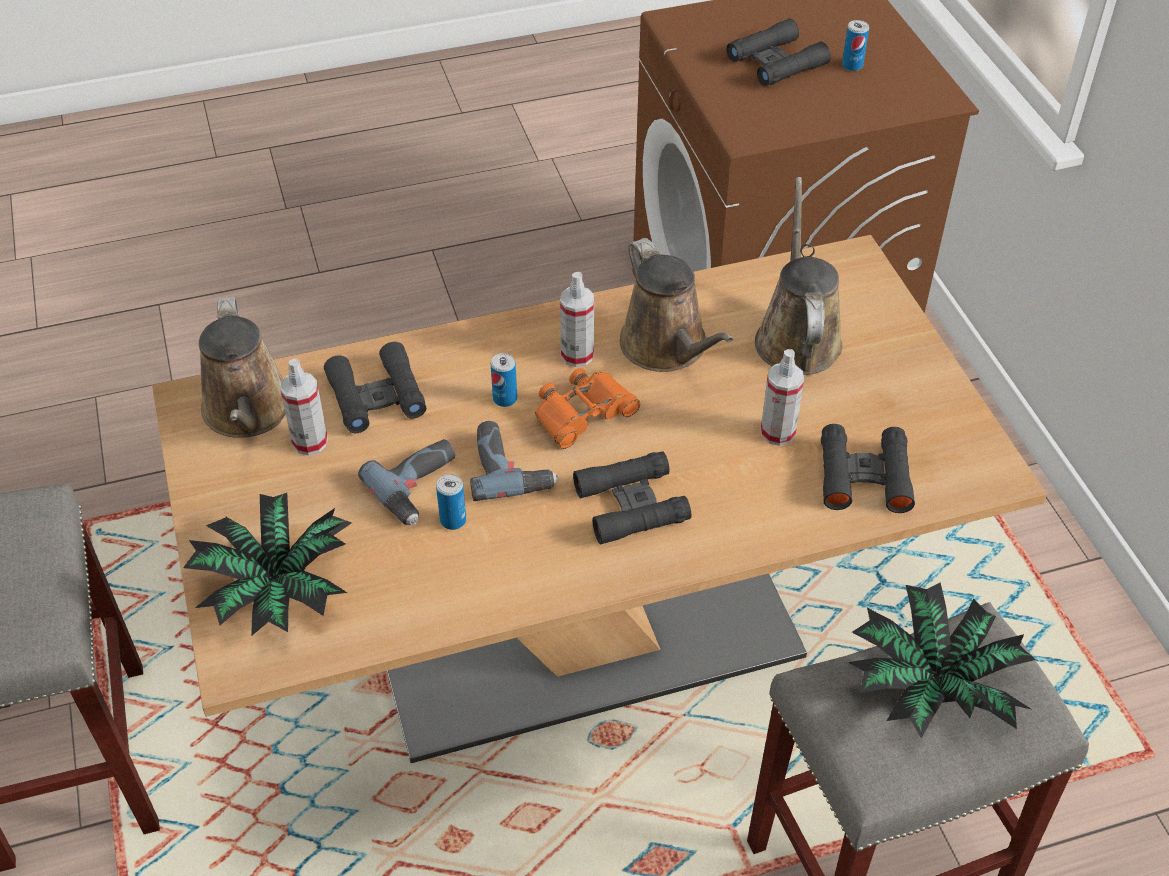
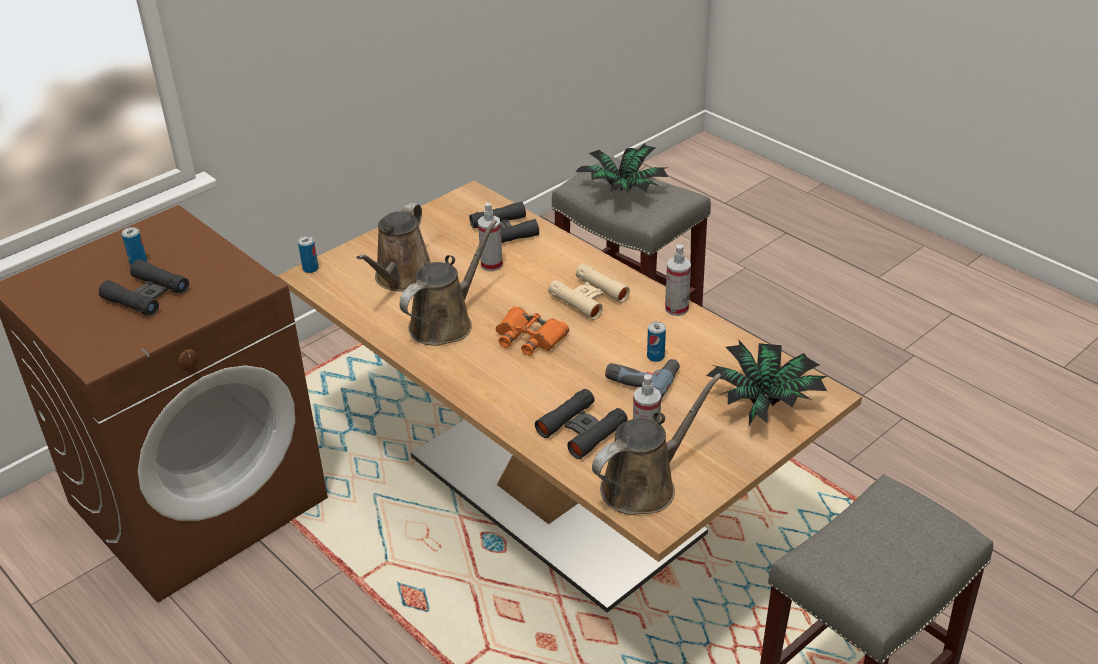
camera: 115 degrees left, 10 degrees down
power drill [470,421,559,501] -> none
can [491,353,517,407] -> can moved to [298,236,319,273]
spray bottle [560,272,594,367] -> spray bottle moved to [665,245,691,316]
black binoculars [573,451,691,545] -> beige binoculars [548,264,630,320]
brown watering can [755,177,843,375] -> brown watering can turned 45 degrees counterclockwise [357,203,431,291]

